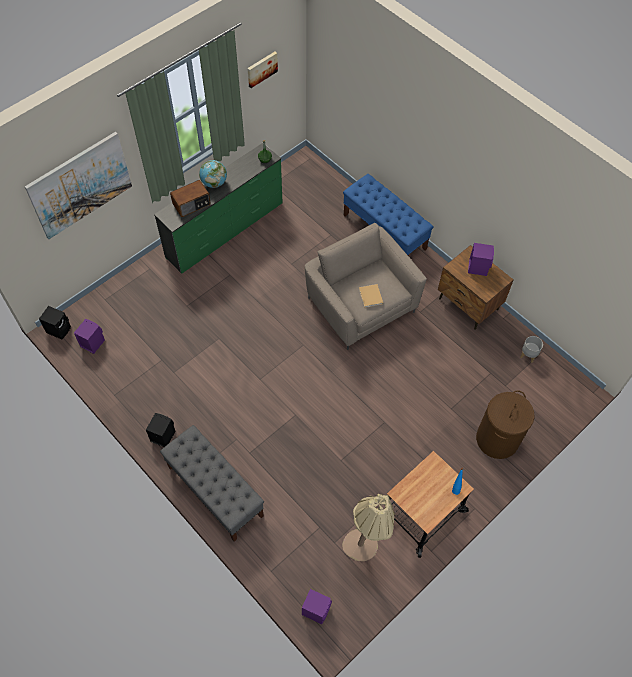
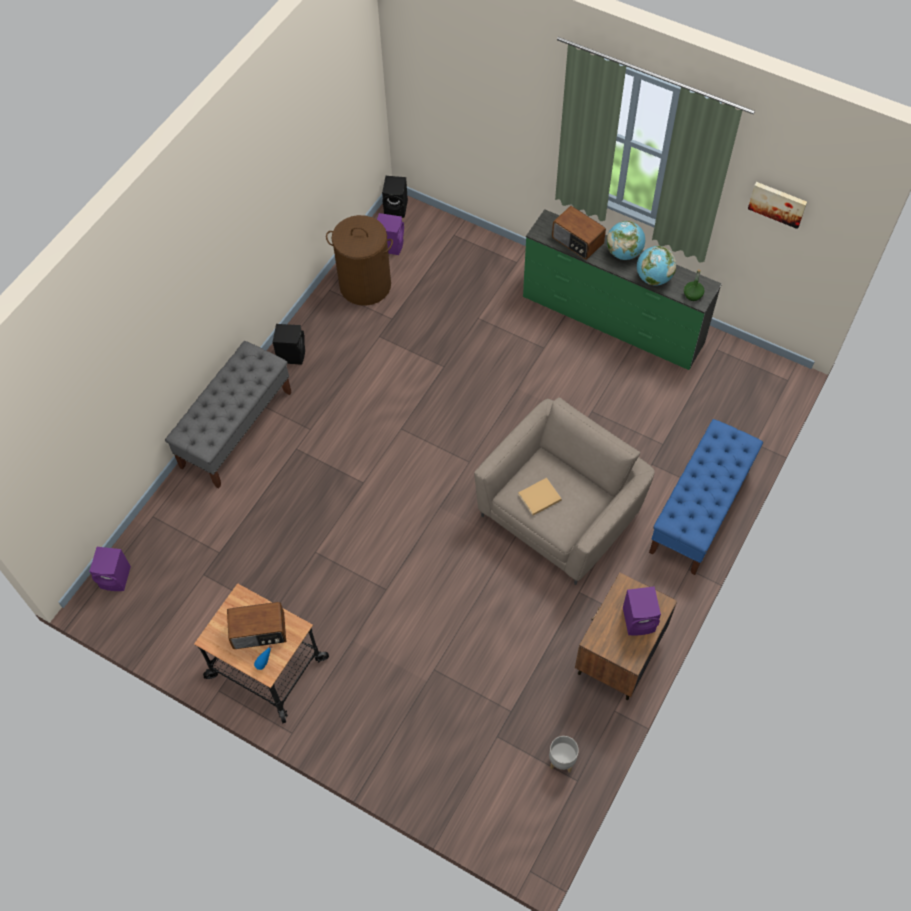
camera: 75 degrees right, 0 degrees up
picture [25,132,132,239] -> none
beige floor lamp [342,494,395,561] -> none
brown laundry basket [476,391,534,459] -> brown laundry basket moved to [326,215,393,306]
none -> radio [227,602,286,649]
none -> globe [637,246,676,285]

